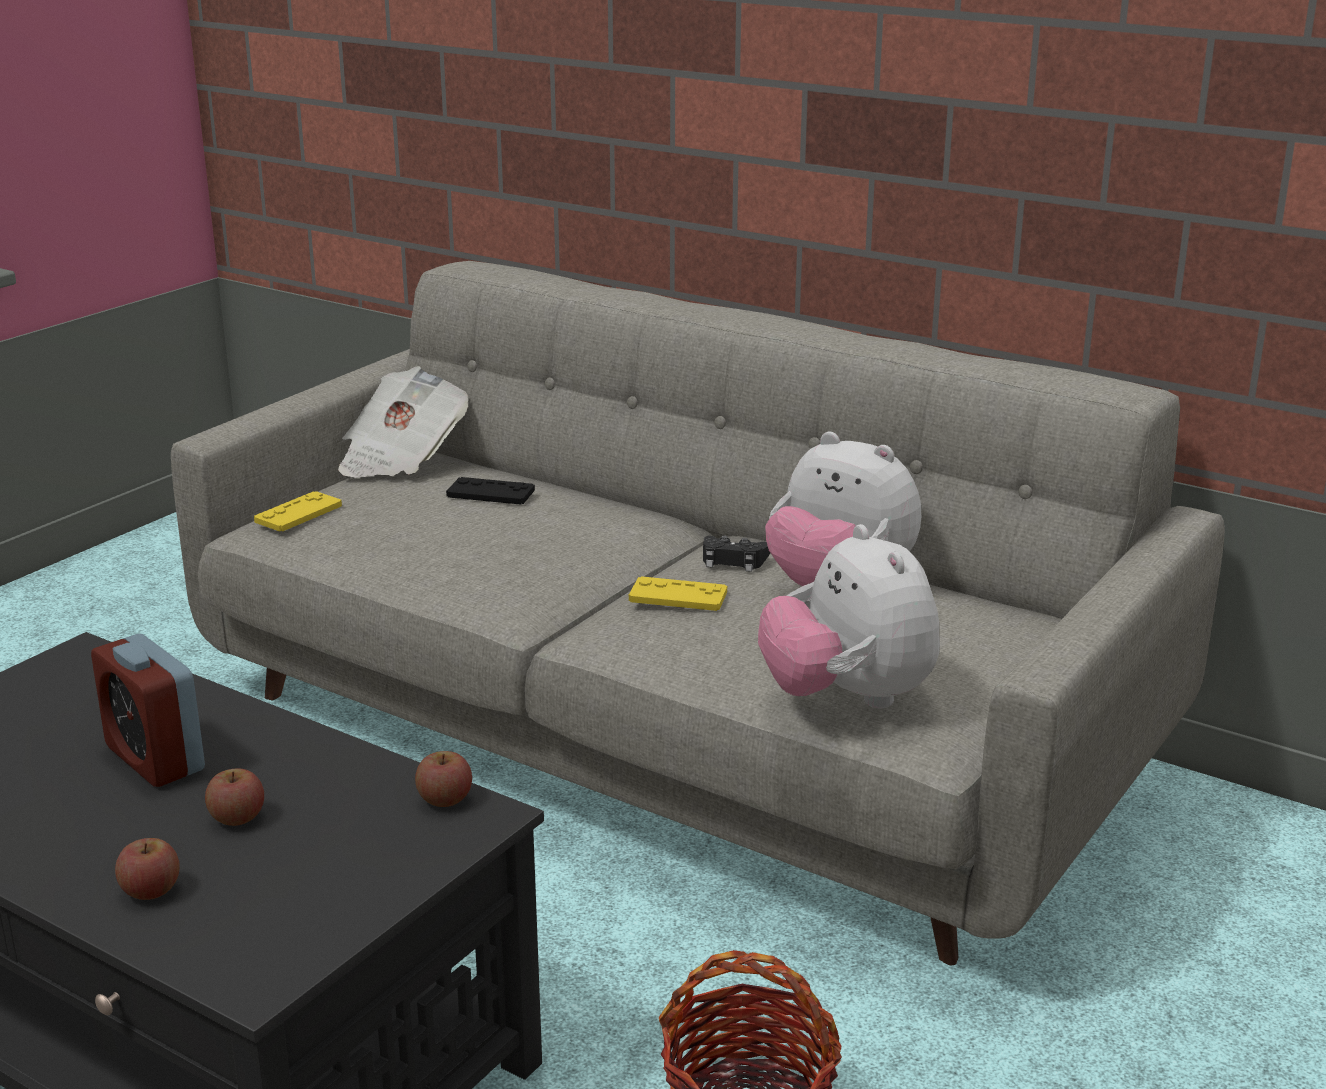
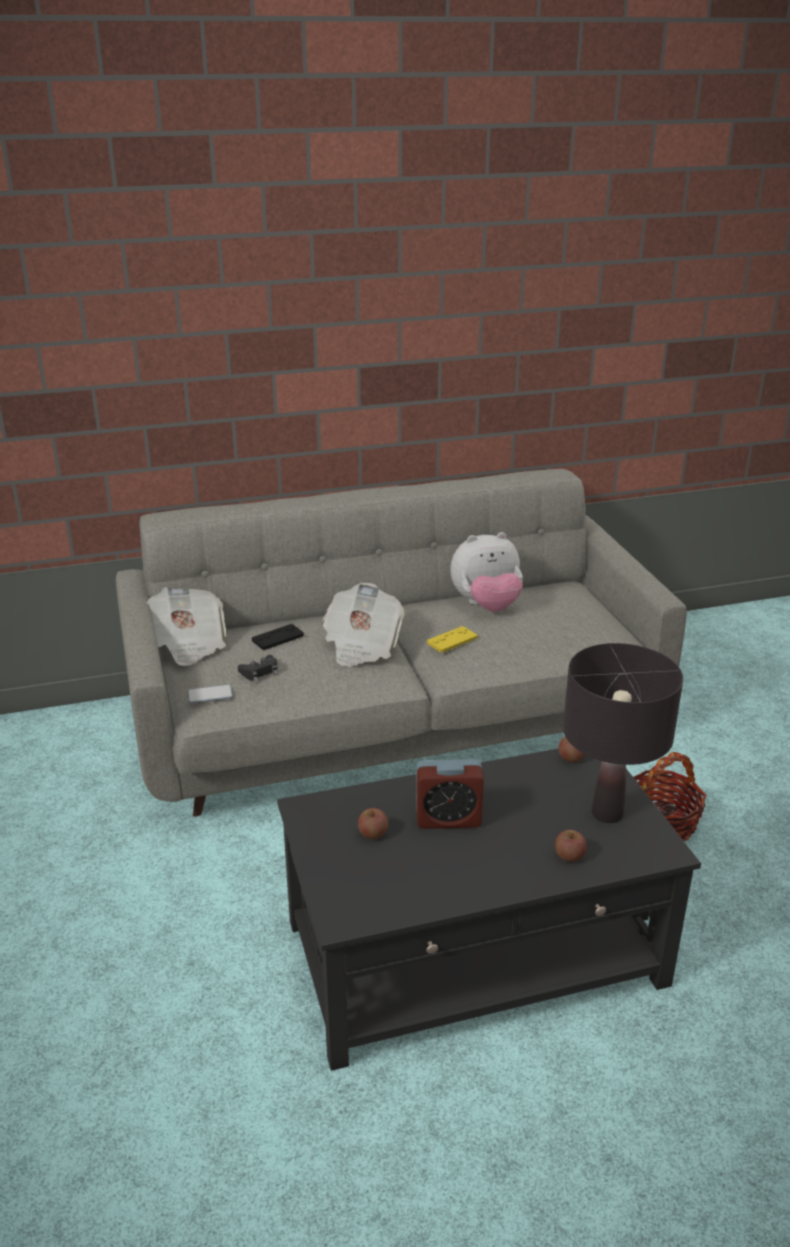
camera: 50 degrees left, 5 degrees up
apple [205,769,264,826] -> apple moved to [358,808,388,839]
yellow game controller [254,491,342,532] -> phone [188,685,233,703]
black game controller [703,536,770,572] -> black game controller moved to [238,655,278,682]
plush toy [758,524,940,709] -> none
none -> newspaper [322,583,405,667]
none -> black table lamp [563,643,683,823]

